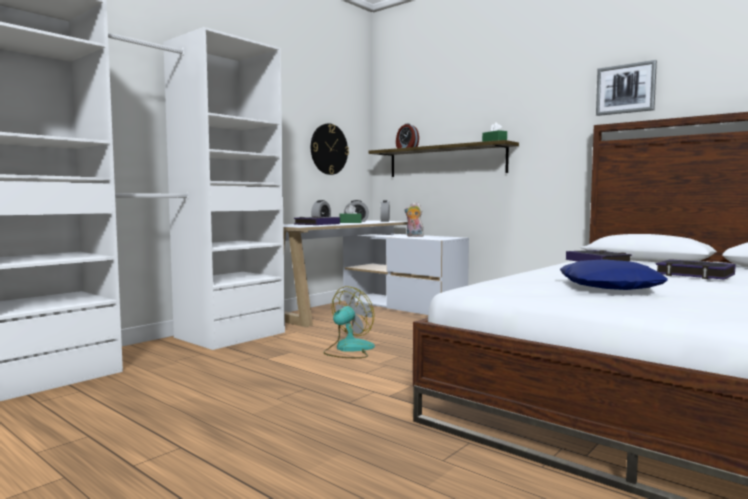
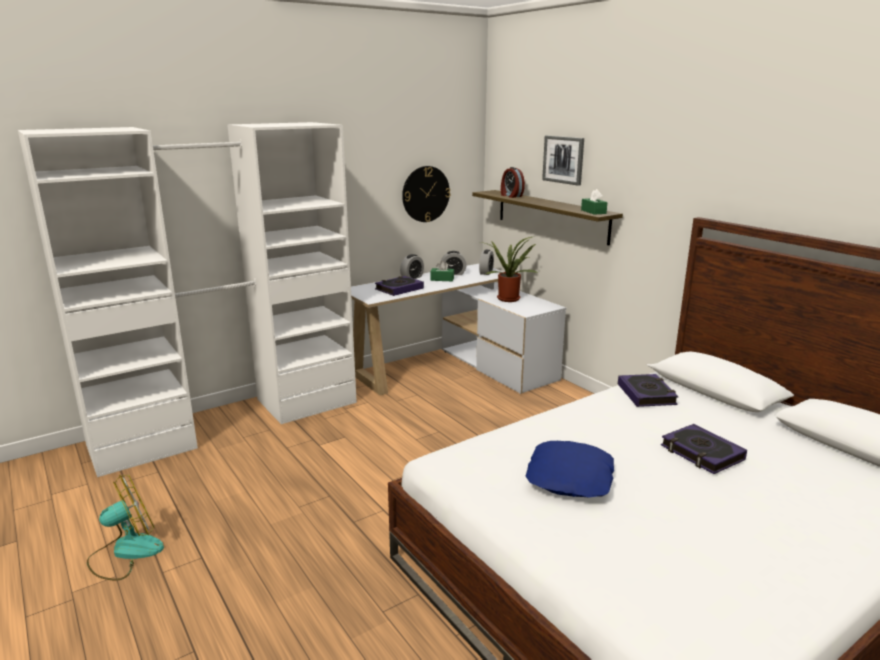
camera: 15 degrees right, 15 degrees up
fan [324,286,375,358] -> fan moved to [87,475,164,580]
plush toy [405,202,424,237] -> potted plant [480,236,539,302]
picture [596,60,657,116] -> picture moved to [542,136,584,186]

